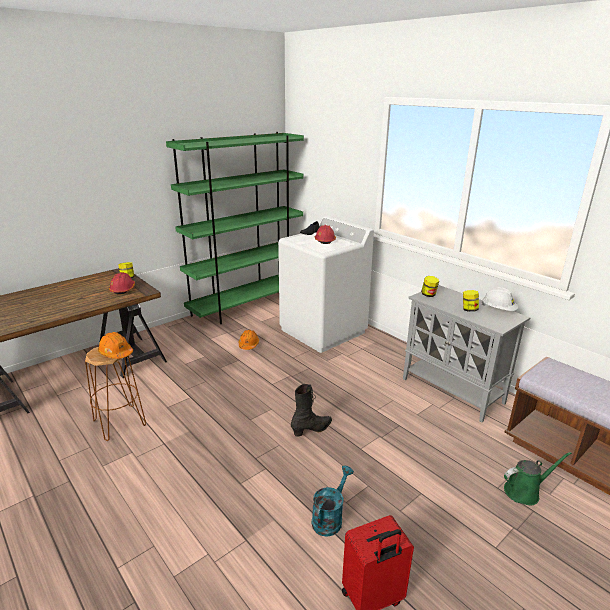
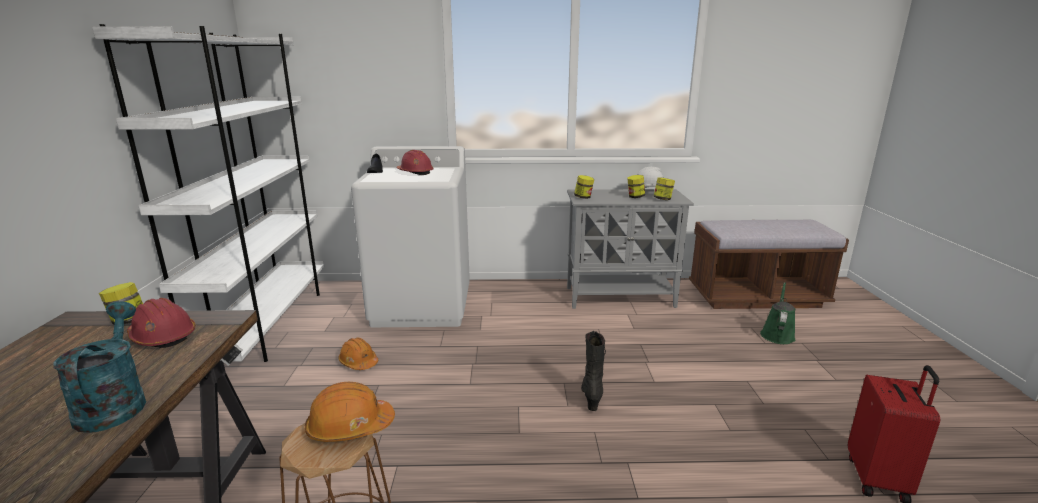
camera: 50 degrees left, 5 degrees down
green bookcase [166,132,304,324] -> white bookcase [92,24,324,362]
turquoise watering can [311,466,354,537] -> turquoise watering can moved to [53,301,146,433]
none -> jar [653,178,675,200]

